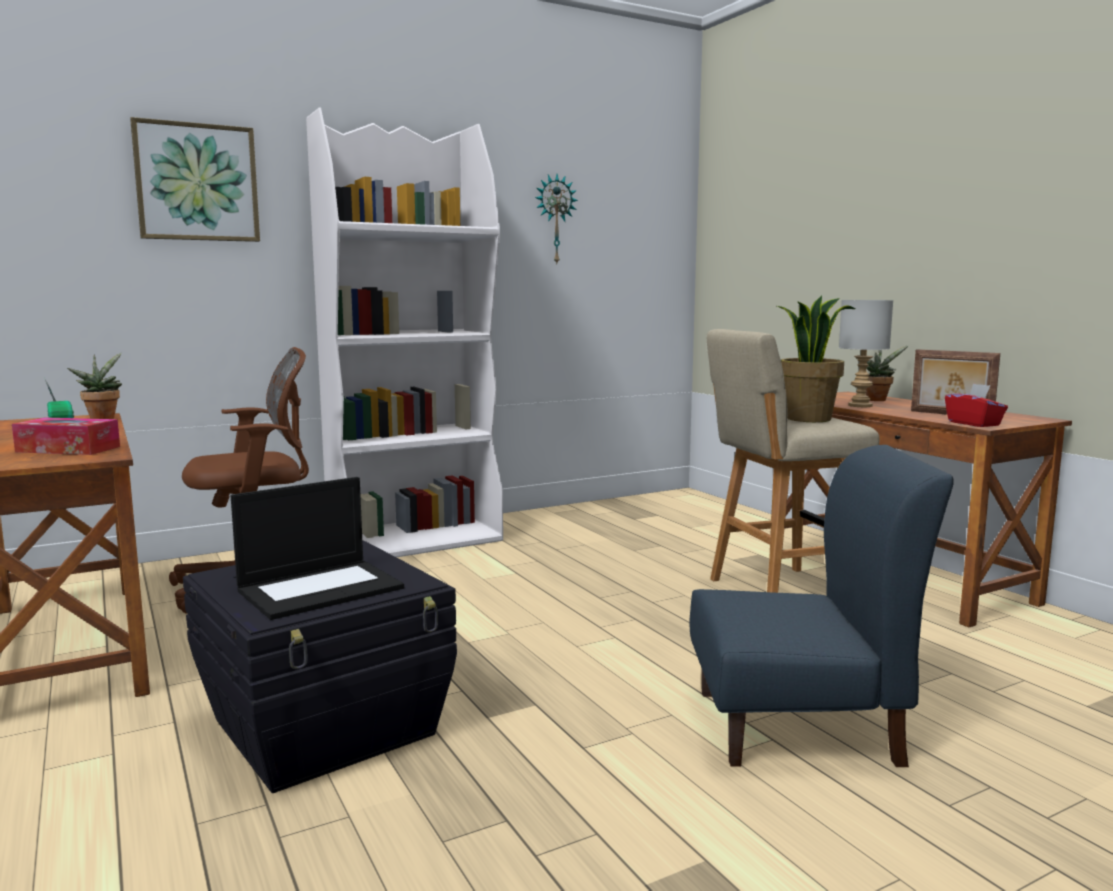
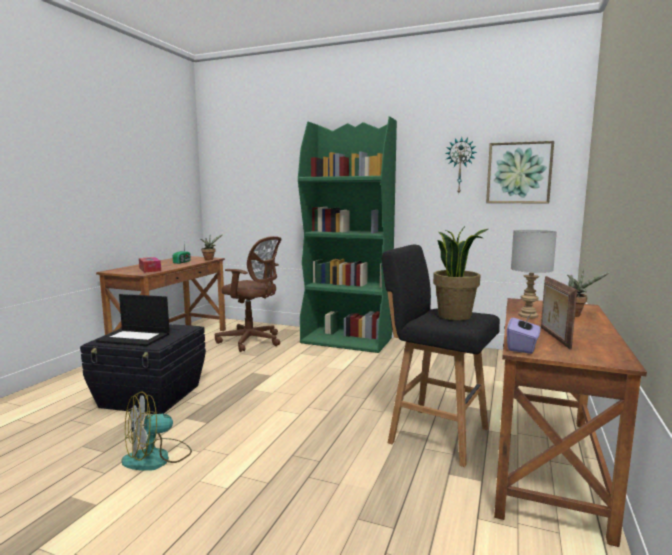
camera: 50 degrees right, 0 degrees up
picture [130,117,260,242] -> picture moved to [486,141,554,204]
white bookcase [306,107,503,557] -> green bookcase [298,116,397,353]
blue chair [689,445,954,767] -> none
beige stool [707,329,880,593] -> black stool [382,245,500,467]
red tissue box [945,383,1008,427] -> purple tissue box [507,314,541,354]
none -> fan [121,391,192,471]

